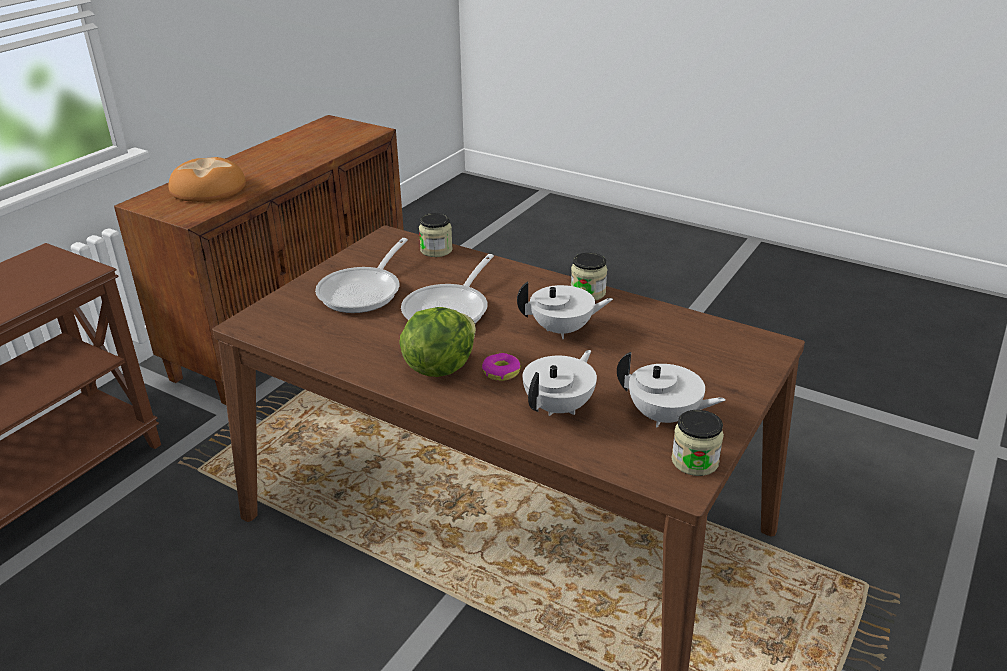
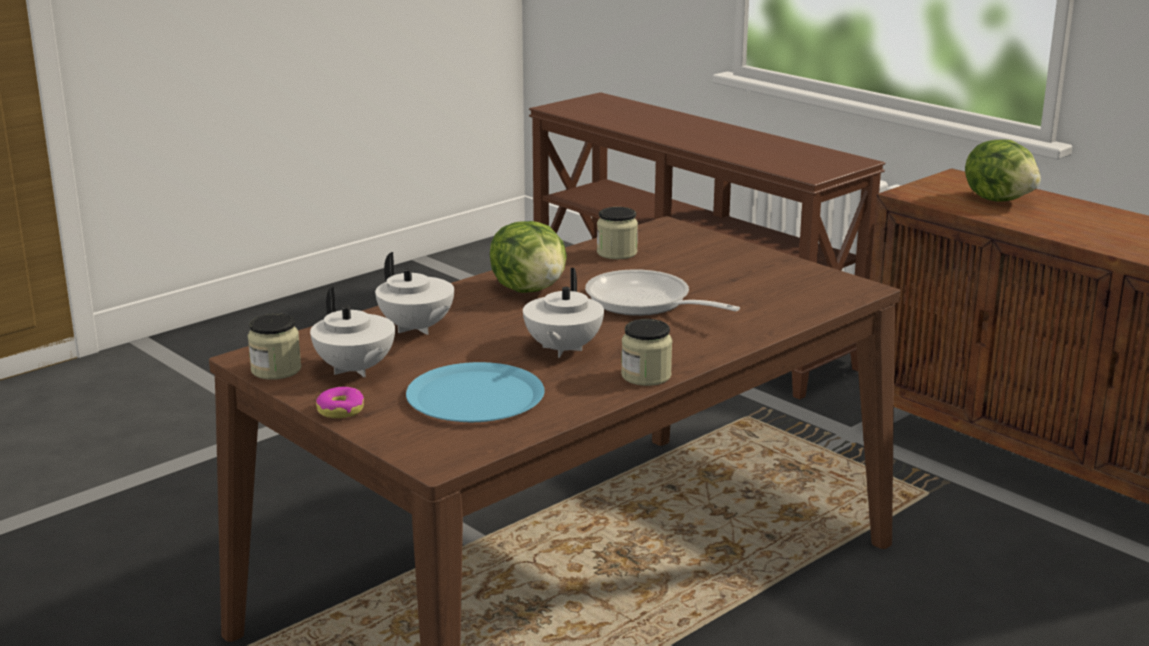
camera: 105 degrees right, 10 degrees down
bread [168,157,246,202] -> lettuce [965,139,1041,201]
frying pan [315,238,408,313] -> none
jar [419,213,453,257] -> jar moved to [597,207,638,259]
donut [482,353,520,381] -> donut moved to [316,387,364,418]
white teapot [617,352,726,428] -> white teapot turned 75 degrees counterclockwise [310,287,395,377]
none -> blue plate [406,362,545,422]

